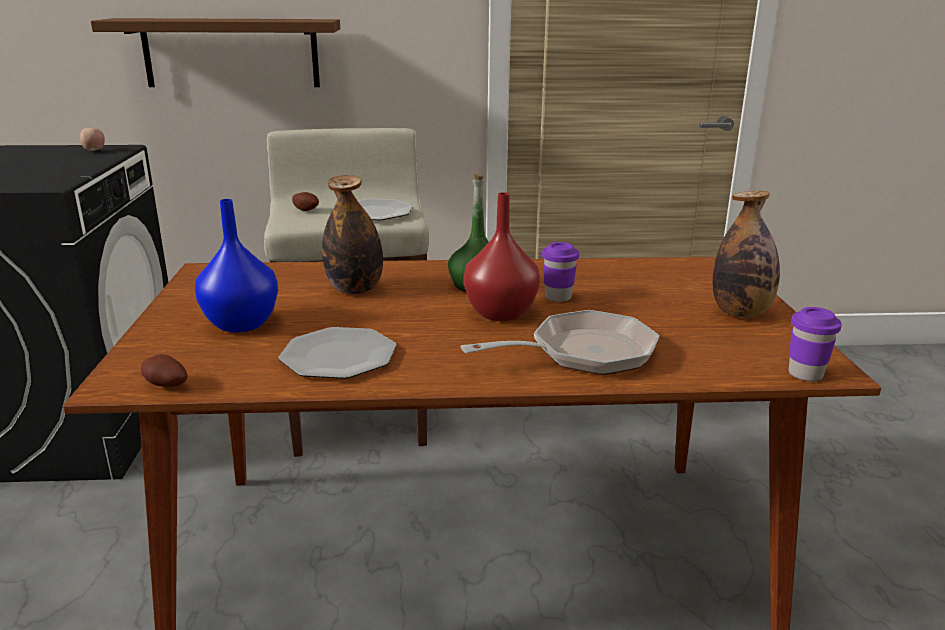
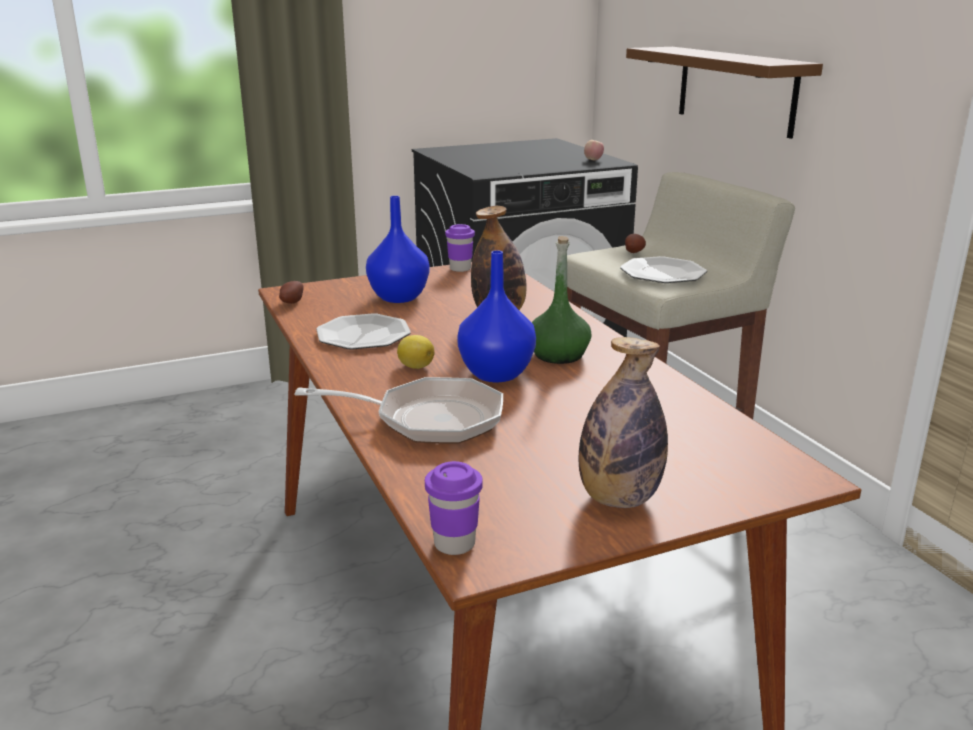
camera: 70 degrees right, 0 degrees up
frying pan [461,310,660,375] -> frying pan turned 45 degrees counterclockwise [294,377,503,444]
red vase [463,192,540,321] -> blue vase [457,250,536,382]
purple cup [542,242,579,302] -> purple cup moved to [445,224,475,272]
none -> lemon [397,335,435,369]

